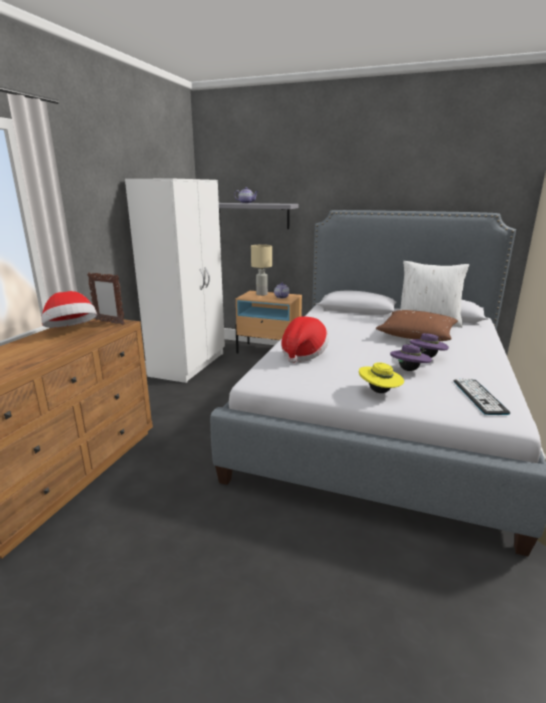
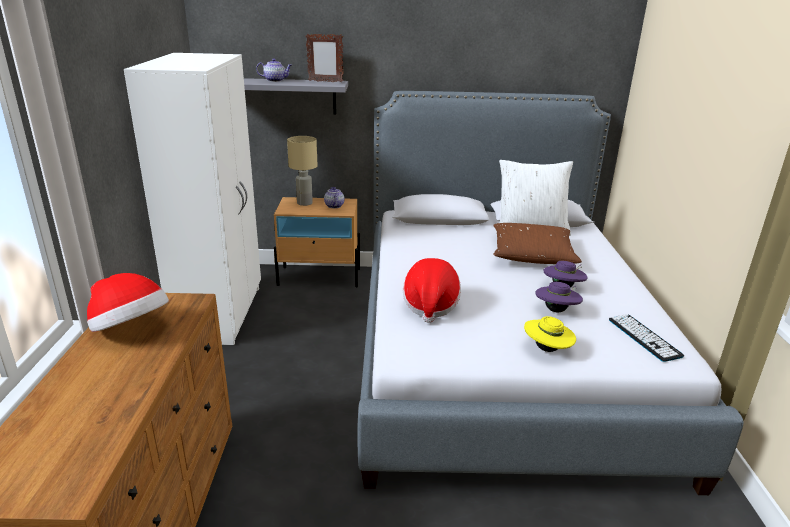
camera: 20 degrees left, 5 degrees up
picture frame [87,272,125,325] -> picture frame moved to [306,33,344,83]

